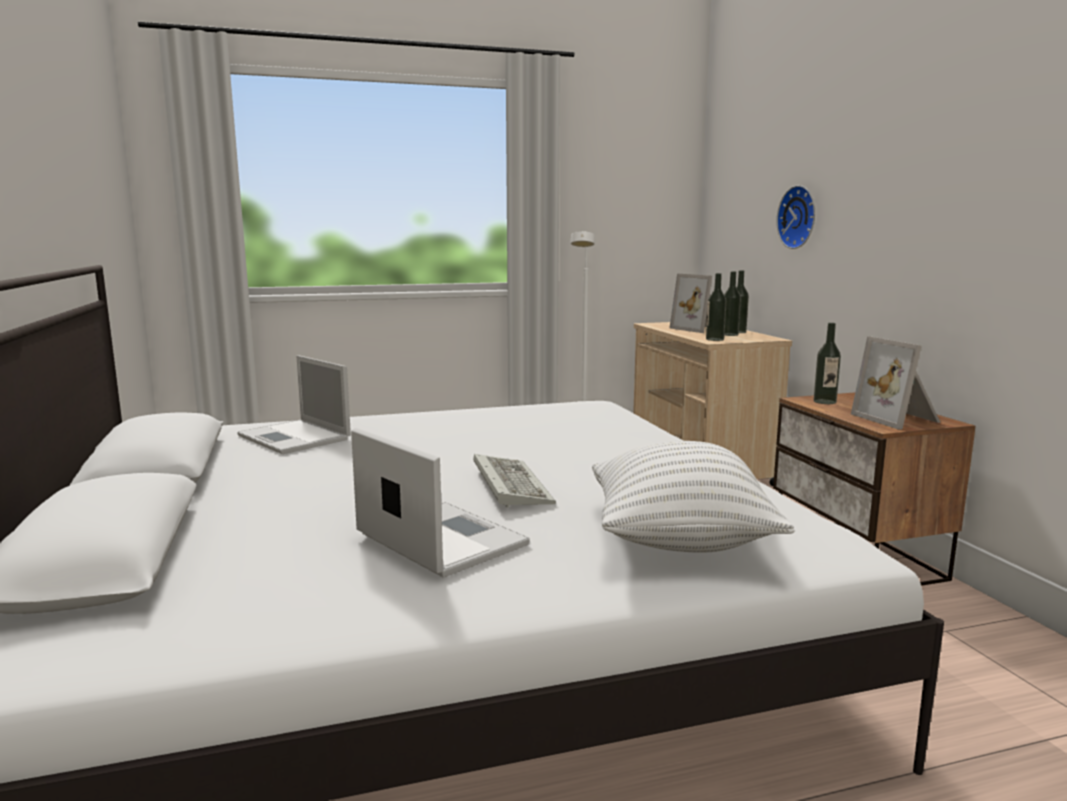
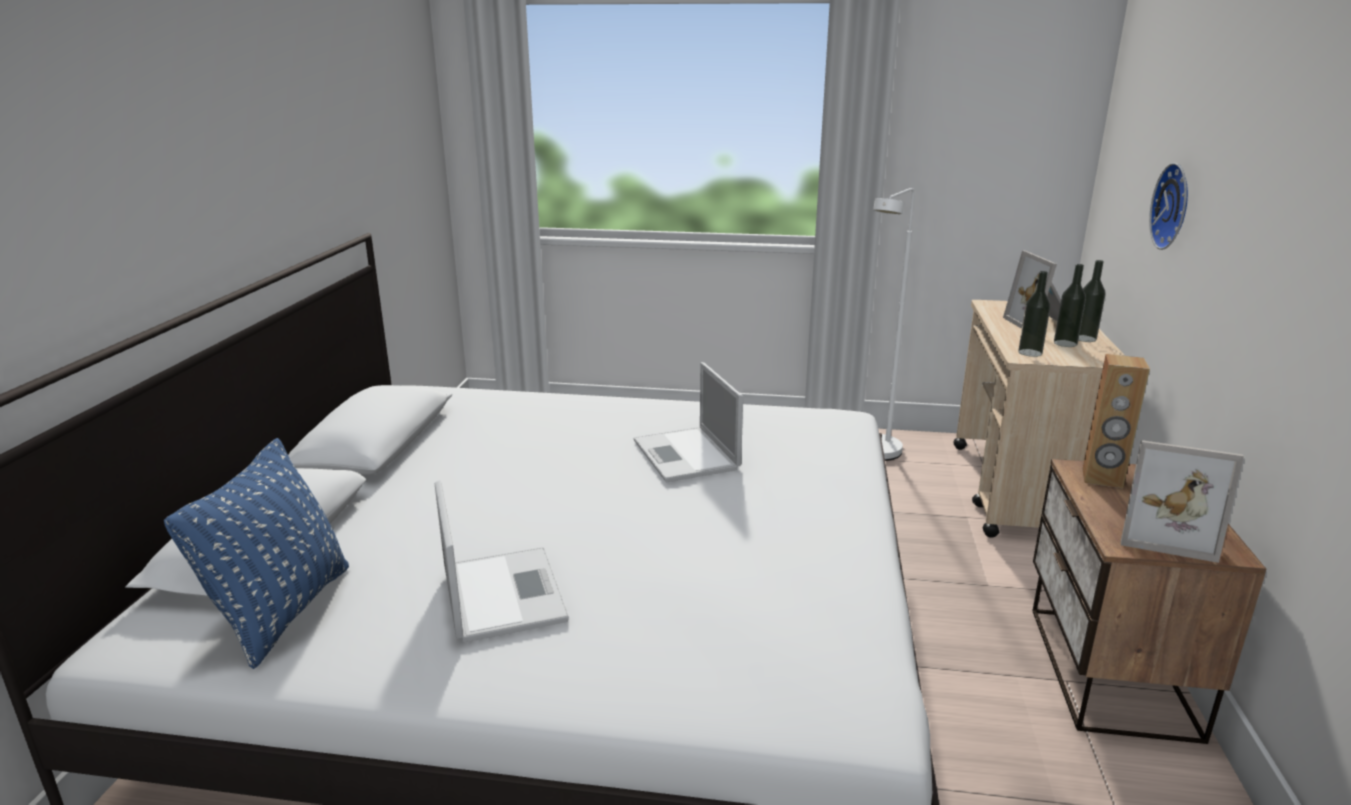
camera: 25 degrees right, 10 degrees up
laptop [237,355,351,454] -> laptop moved to [634,362,743,482]
keyboard [473,454,556,508] -> none
white pillow [592,441,795,553] -> none
bottle [813,323,841,404] -> brown speaker [1082,354,1150,488]
picture frame [851,336,941,430] -> picture frame turned 75 degrees counterclockwise [1120,440,1244,563]
none -> blue pillow [164,438,349,669]

